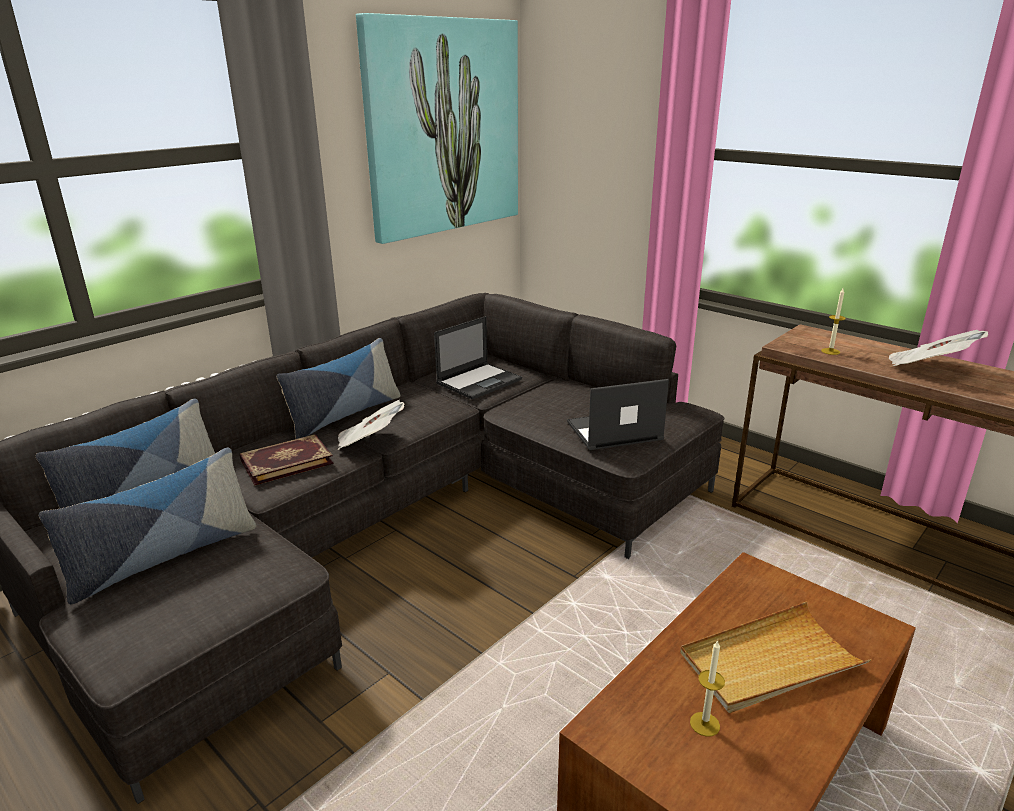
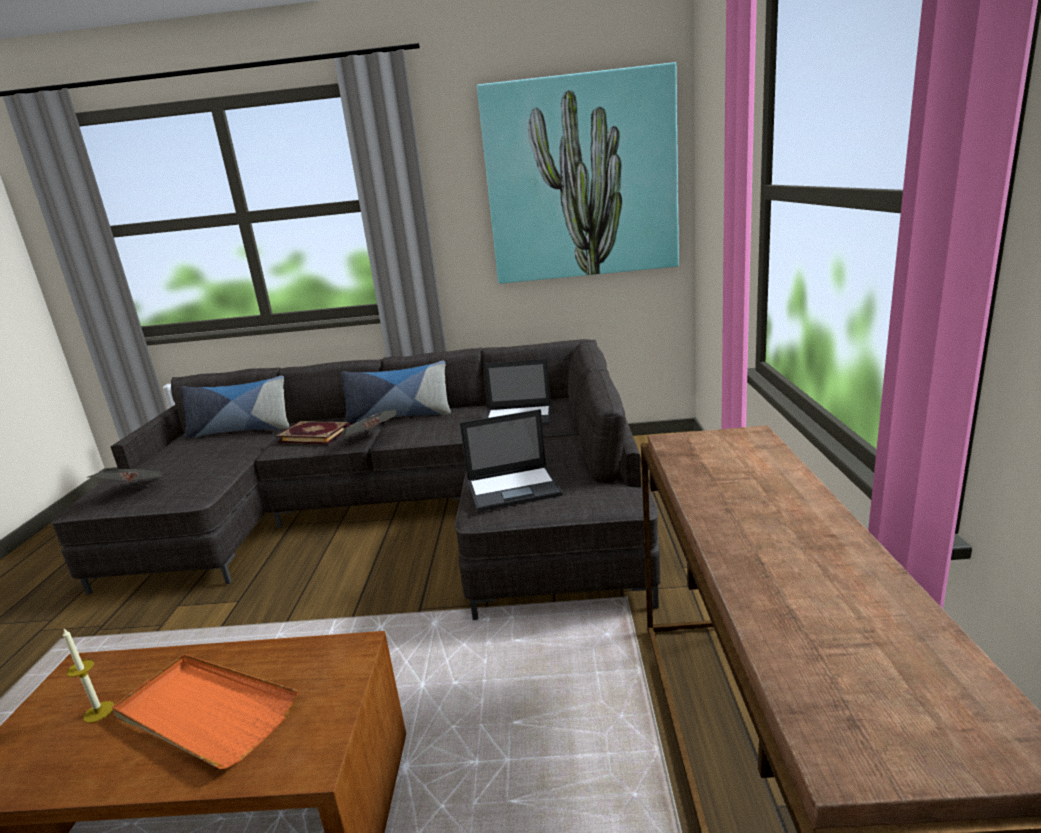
camera: 50 degrees right, 5 degrees down
pillow [39,448,256,604] -> none
laptop [567,379,669,450] -> laptop turned 135 degrees clockwise [460,409,563,512]
beige tray [680,602,871,713] -> orange tray [112,654,298,769]
candle [821,289,846,355] -> none
newspaper [889,330,988,366] -> newspaper moved to [86,469,162,481]

